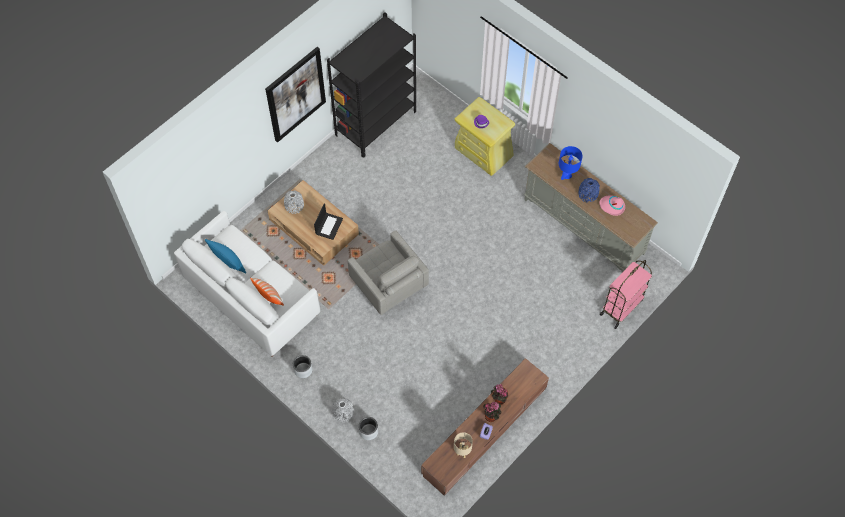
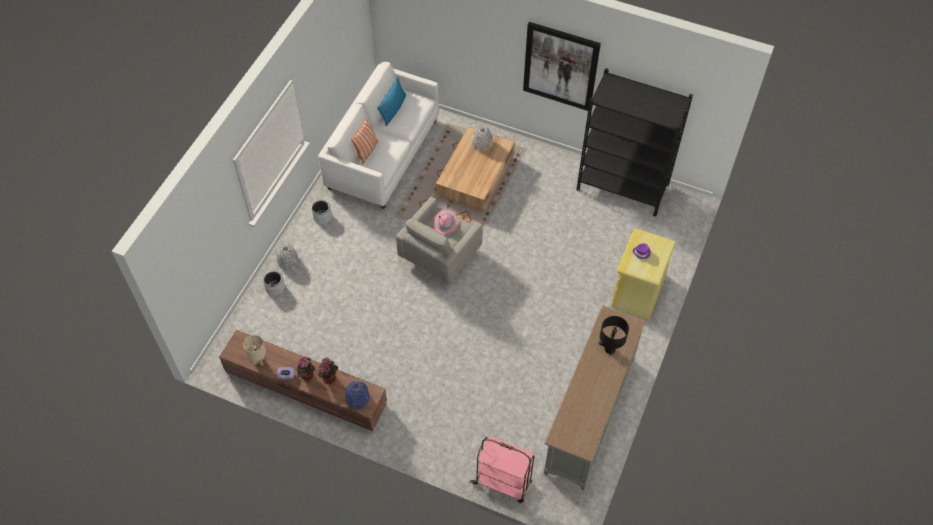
camera: 70 degrees right, 5 degrees down
laptop [314,203,343,240] -> none
blue table lamp [559,146,582,180] -> black table lamp [599,316,629,355]
blue vase [578,178,600,203] -> blue vase moved to [345,381,369,409]
pink hat [599,195,625,216] -> pink hat moved to [434,210,458,234]

